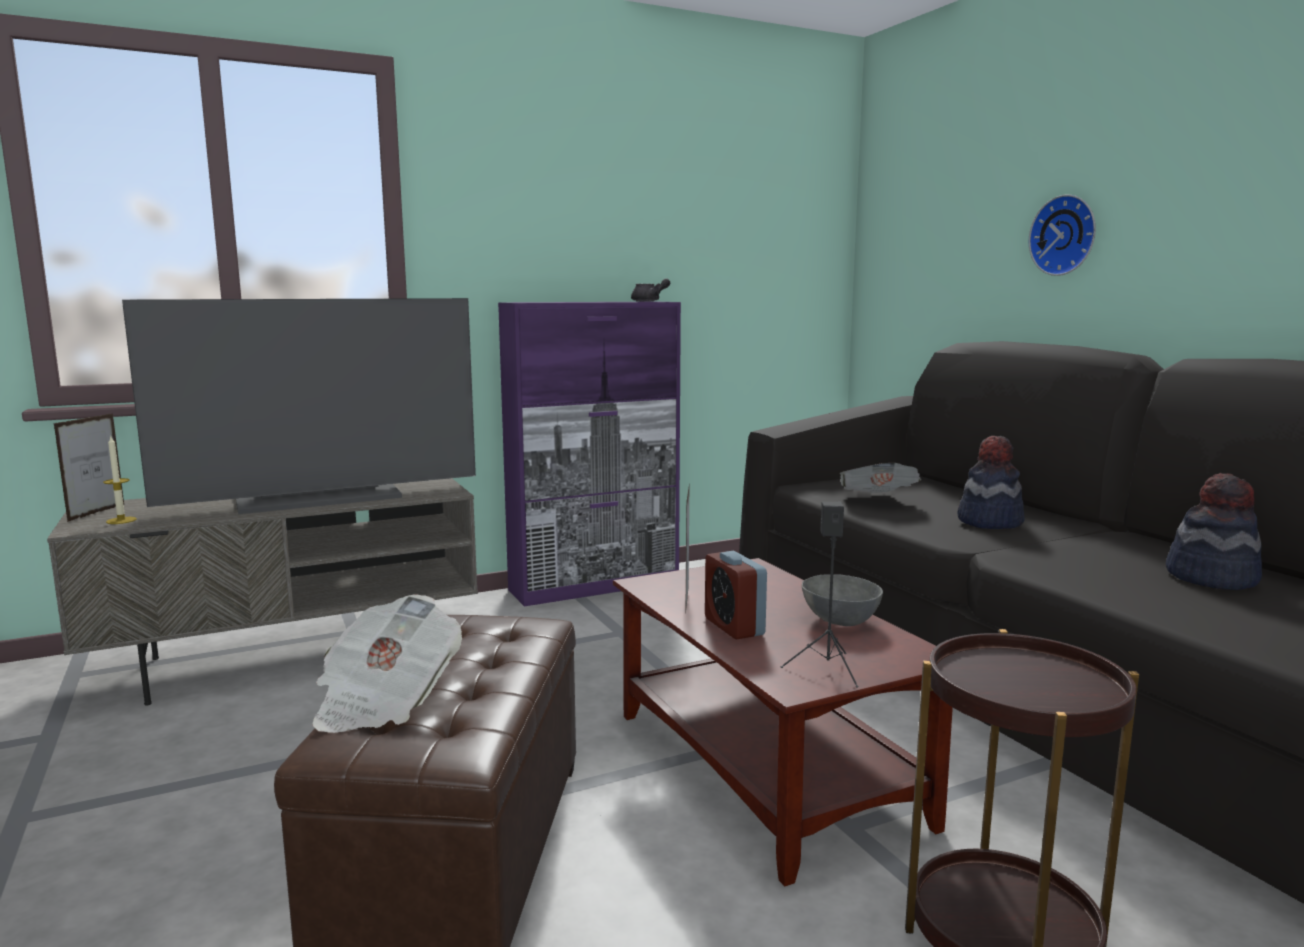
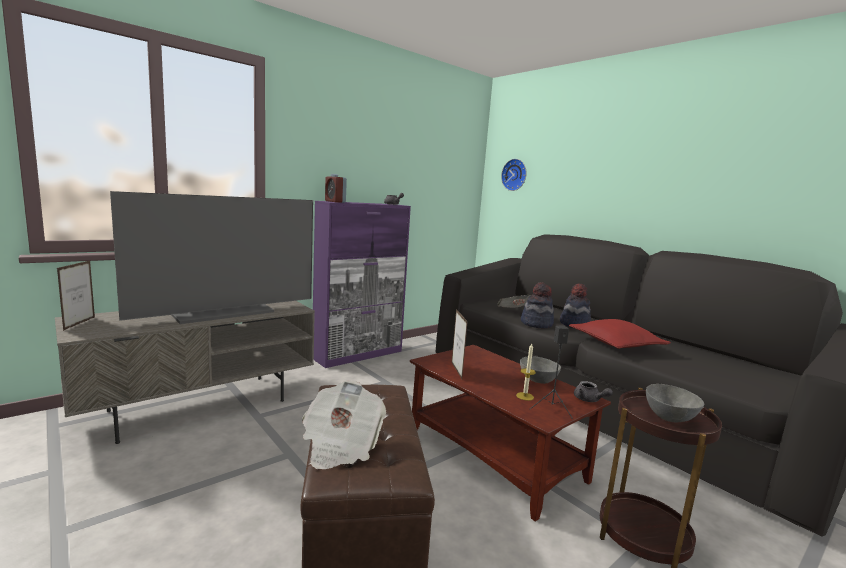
camera: 15 degrees left, 0 degrees up
candle [103,437,137,524] -> candle moved to [516,343,536,401]
alarm clock [705,551,767,639] -> alarm clock moved to [325,174,347,203]
wall clock [1029,195,1096,276] -> wall clock moved to [501,159,527,191]
hat [1166,473,1262,590] -> hat moved to [521,282,554,328]
none -> red pillow [569,319,671,349]
none -> grey teapot [574,381,613,402]
none -> grey bowl [646,384,704,422]

